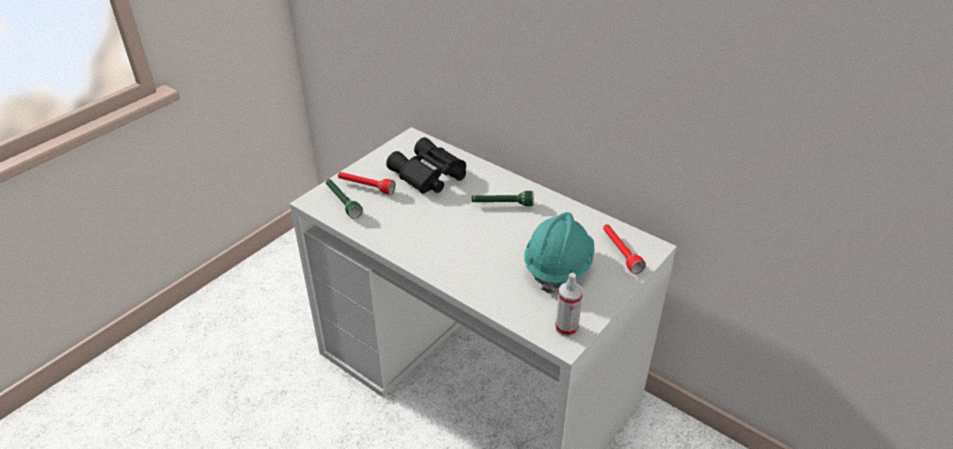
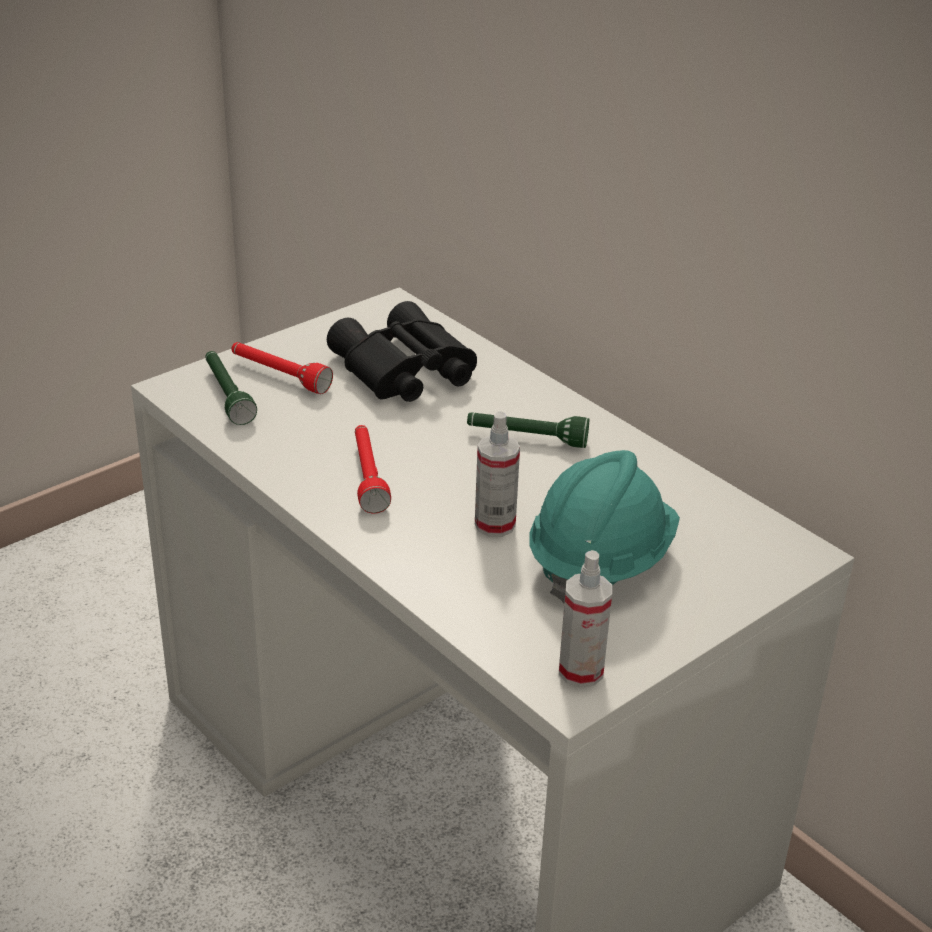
camera: 10 degrees right, 5 degrees down
red flashlight [603,224,646,274] -> red flashlight moved to [355,425,391,514]
none -> spray bottle [475,411,520,537]

